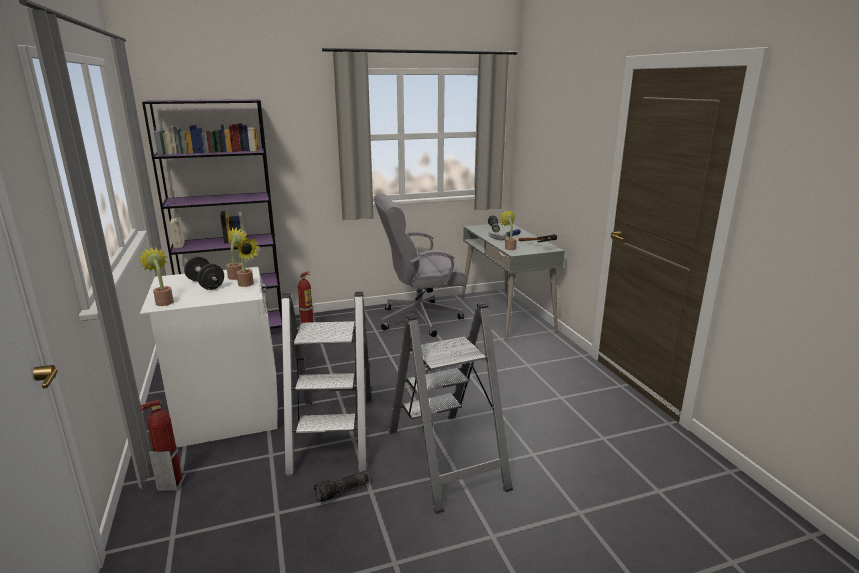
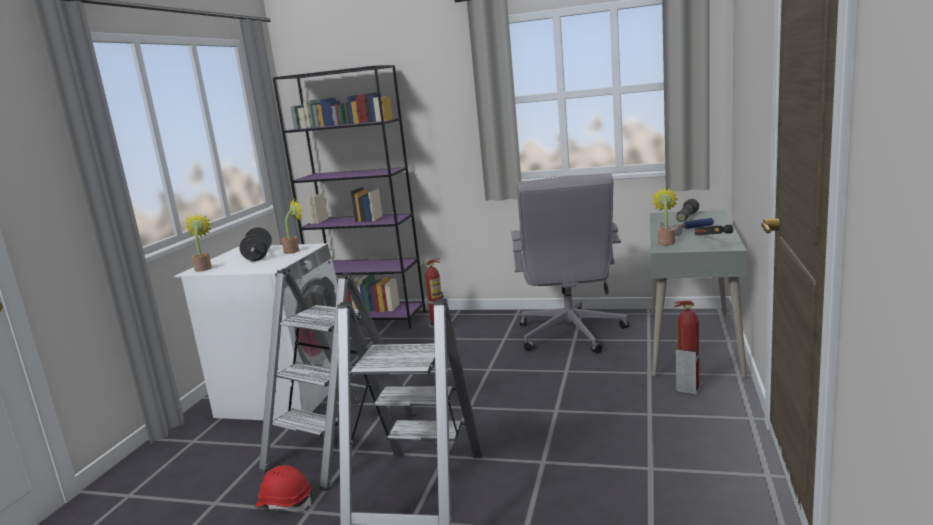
camera: 35 degrees right, 5 degrees down
fire extinguisher [139,400,186,491] -> fire extinguisher moved to [674,300,702,395]
potted plant [237,238,260,287] -> none
flashlight [314,471,369,502] -> red hard hat [255,465,312,512]
grey office chair [374,193,468,337] -> grey office chair turned 105 degrees counterclockwise [511,174,629,353]

